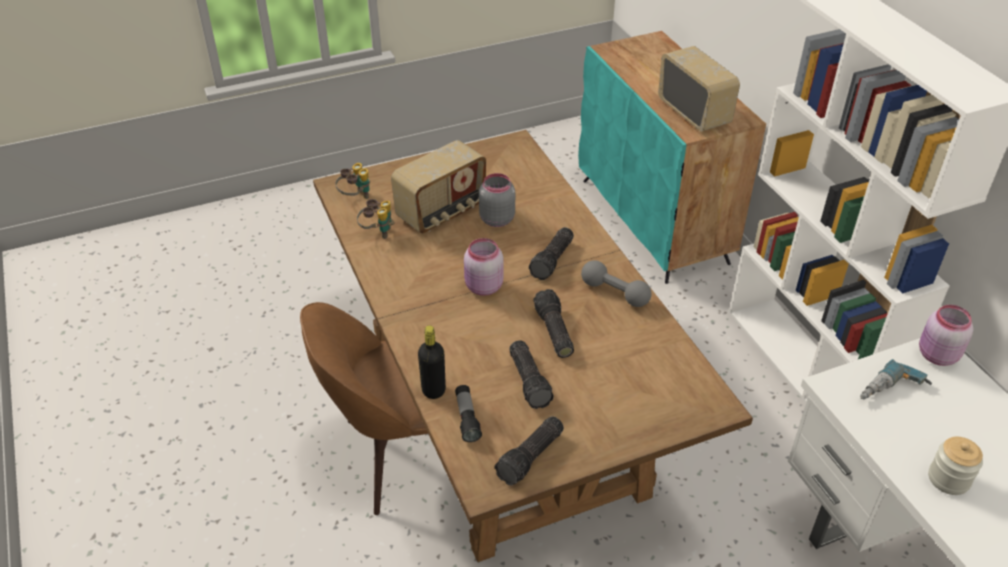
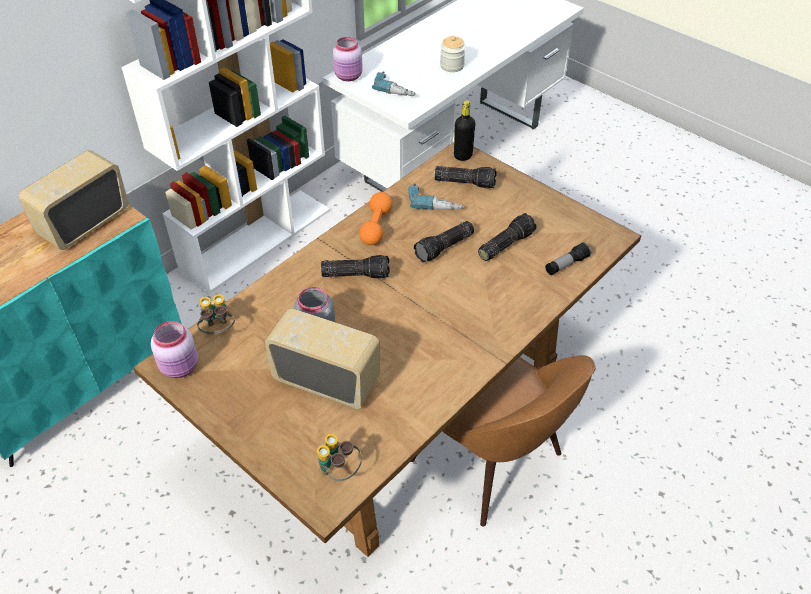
camera: 115 degrees left, 5 degrees up
binoculars [357,199,394,239] -> binoculars moved to [197,294,235,334]
black bottle [418,325,446,399] -> black bottle moved to [454,100,475,161]
pink jar [464,238,504,296] -> pink jar moved to [151,321,198,378]
flashlight [494,416,564,486] -> flashlight moved to [434,166,497,189]
grey dumbbell [581,260,652,307] -> orange dumbbell [359,192,393,245]
none -> power drill [408,183,464,210]

